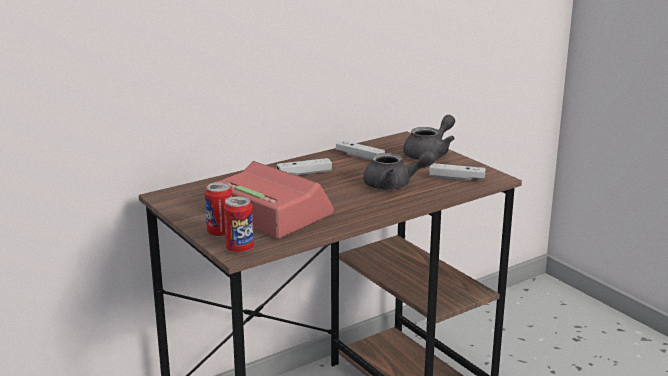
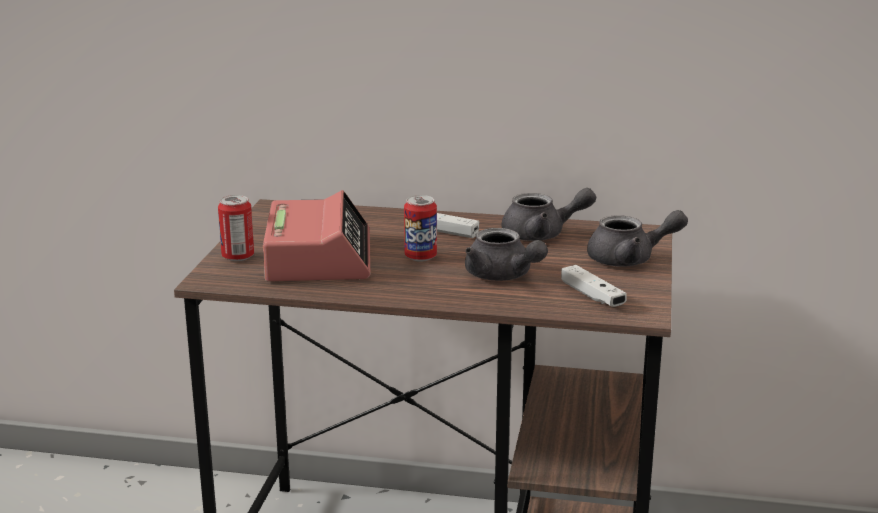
camera: 45 degrees right, 0 degrees up
can [224,197,254,253] -> can moved to [404,195,437,262]
white game controller [336,140,385,160] -> grey teapot [501,188,596,241]

